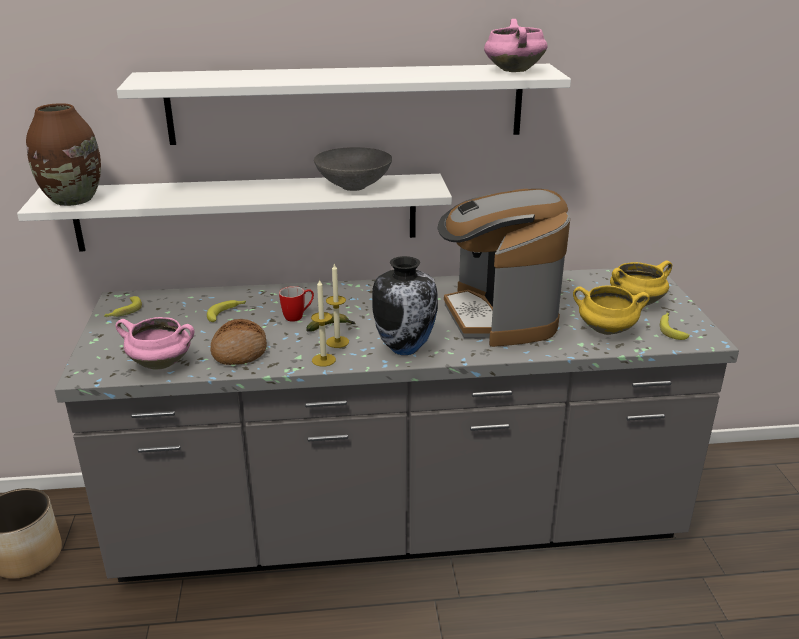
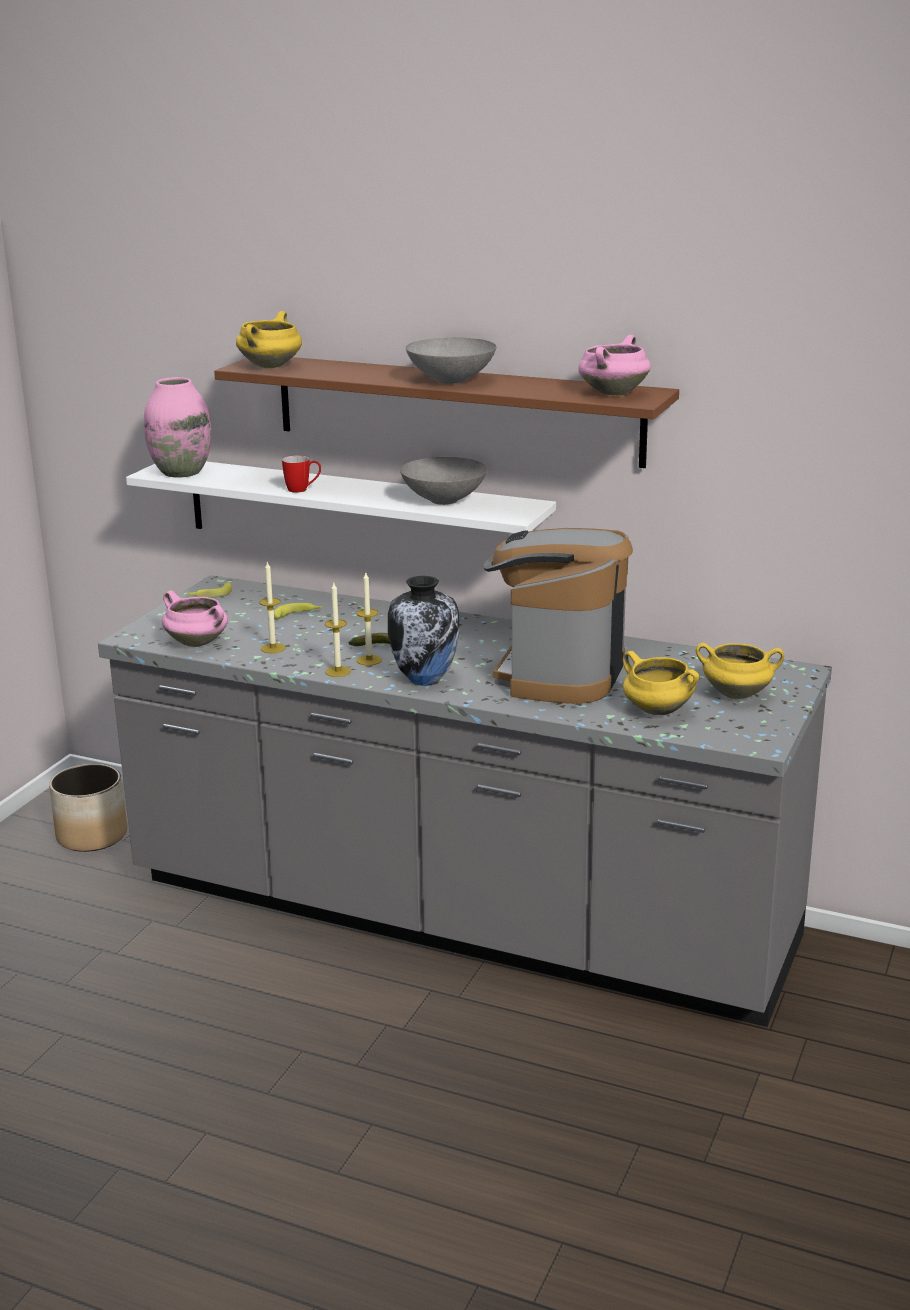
camera: 30 degrees right, 5 degrees down
brown vase [26,103,101,206] -> pink vase [144,377,212,478]
white shelf [117,64,571,145] -> brown shelf [214,357,679,468]
bread [210,319,267,365] -> candle [259,562,286,653]
mug [279,286,314,322] -> mug moved to [282,455,321,493]
banana [660,312,690,340] -> none
none -> yellow cooking pot [236,311,302,368]
none -> grey bowl [406,337,496,384]

